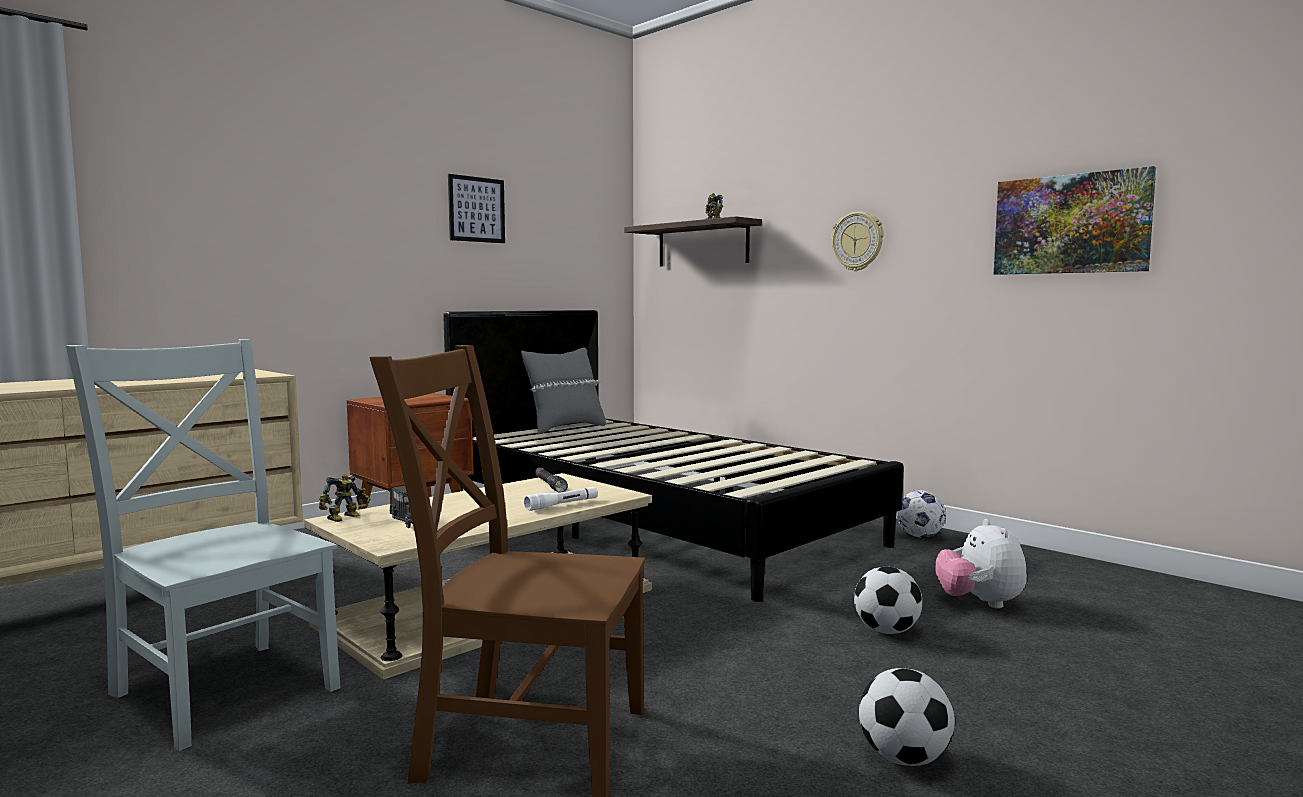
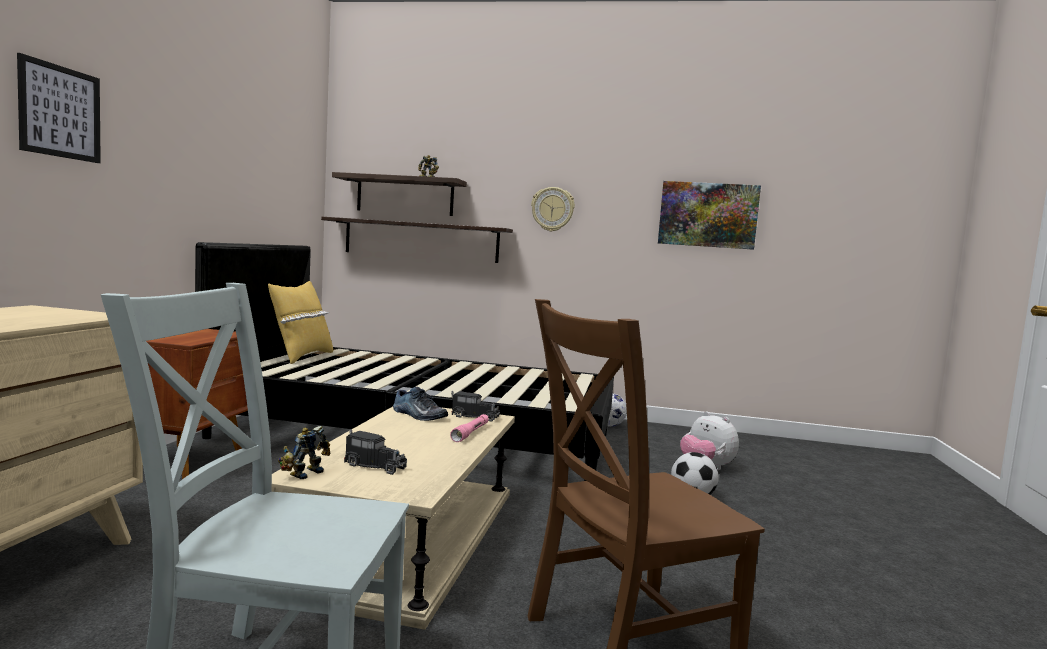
camera: 35 degrees left, 0 degrees up
toy robot [319,474,370,522] -> toy robot turned 150 degrees counterclockwise [278,426,330,479]
picture [448,174,505,243] -> picture moved to [17,53,101,163]
grey pillow [521,348,606,434] -> yellow pillow [268,281,333,364]
white flashlight [524,487,598,511] -> pink flashlight [450,414,489,442]
black flashlight [535,467,568,493] -> shoe [393,387,448,421]
football [859,668,955,766] -> none
none -> shelf [321,217,513,263]
none -> toy truck [451,390,500,422]

